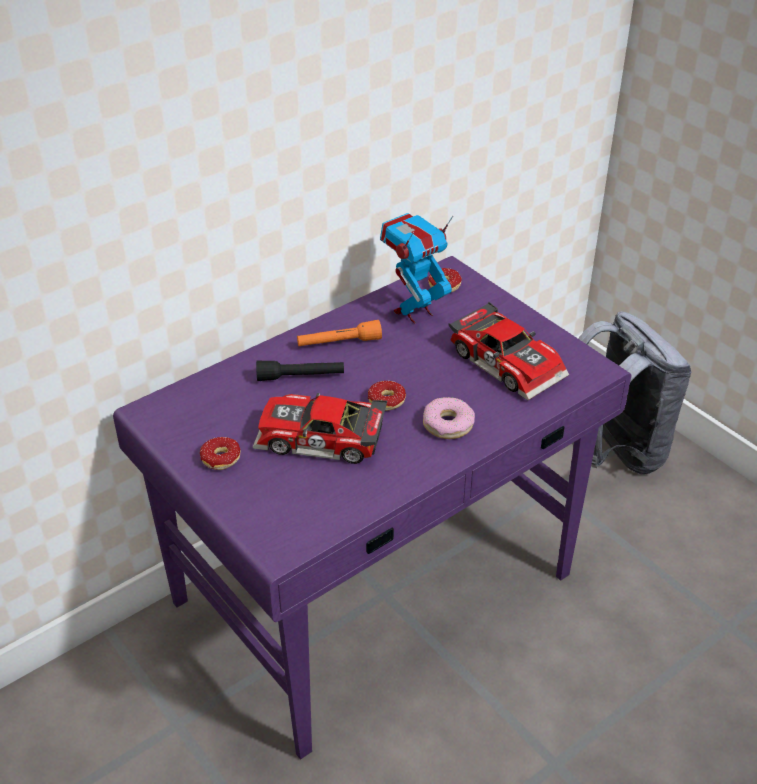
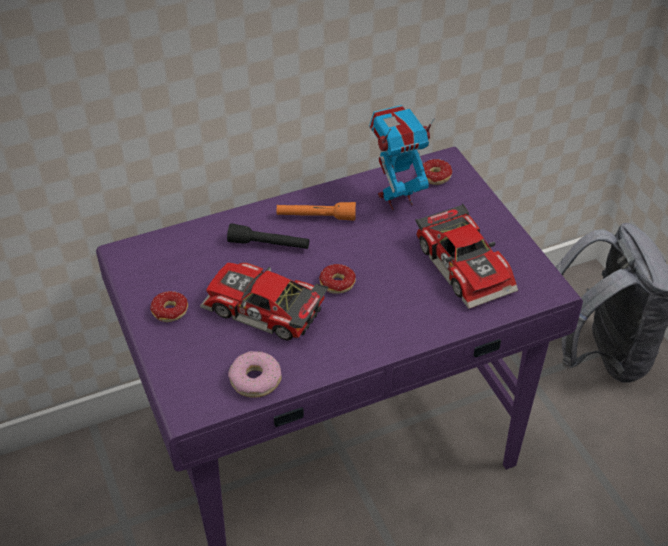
camera: 15 degrees right, 5 degrees up
donut [423,397,475,439] -> donut moved to [228,351,282,398]

